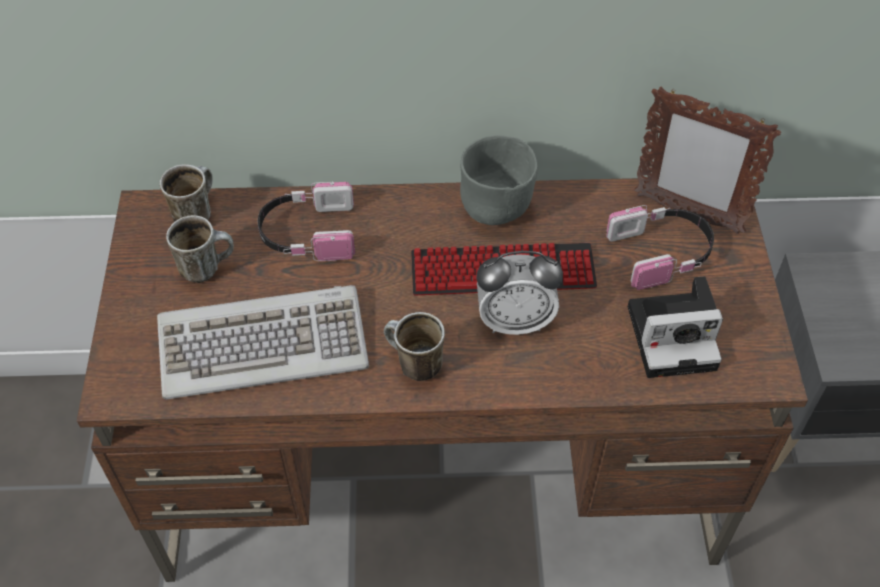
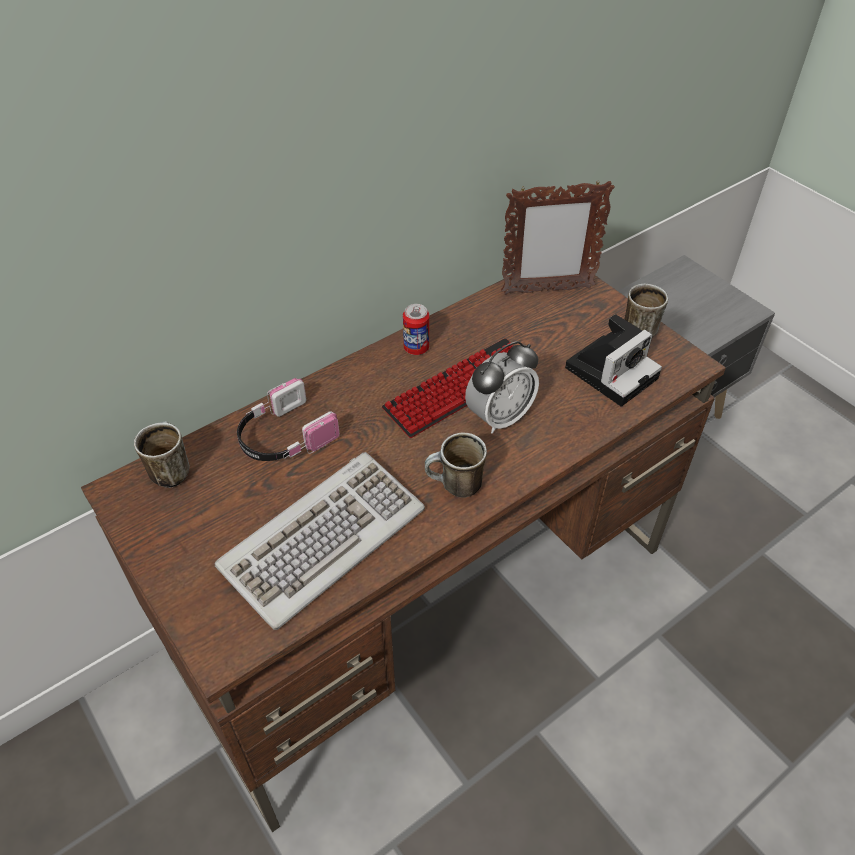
camera: 35 degrees left, 5 degrees down
mug [166,215,234,283] -> mug moved to [624,284,668,338]
grey bowl [460,135,538,225] -> can [403,304,429,355]
headphones [606,205,714,290] -> none

